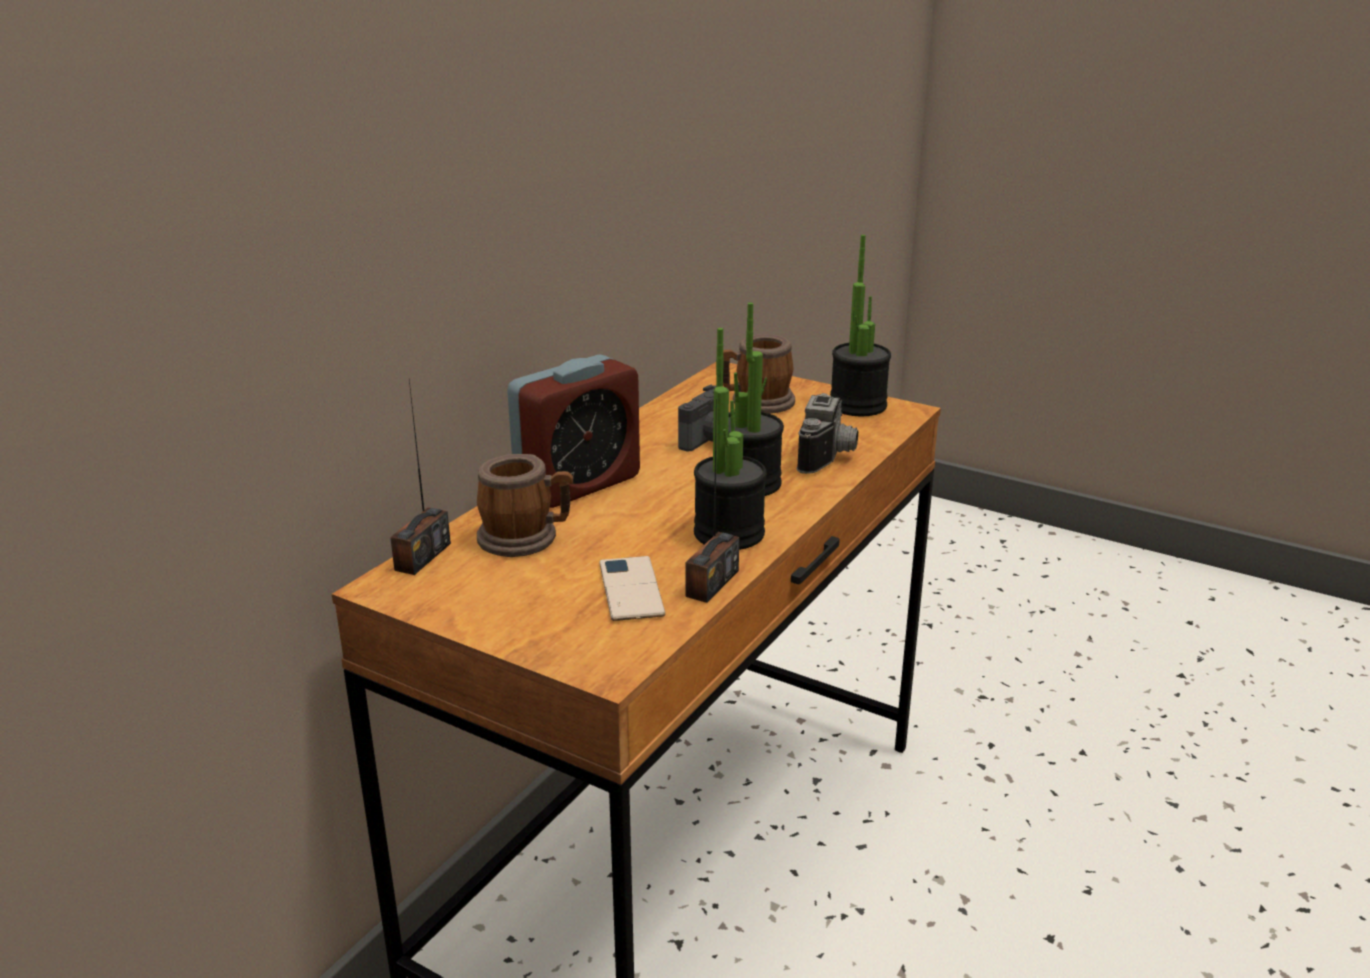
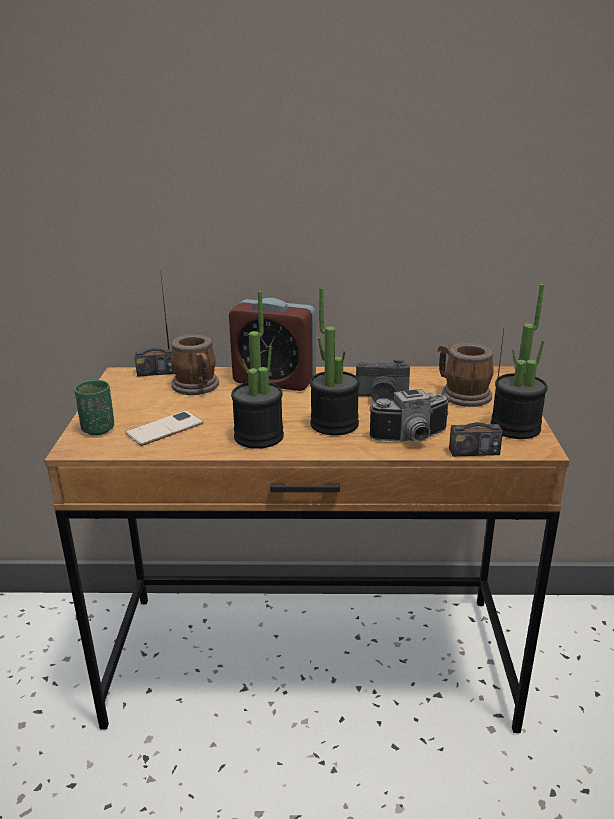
camera: 60 degrees right, 0 degrees up
radio [686,399,739,603] -> radio moved to [449,330,504,456]
none -> green cup [74,380,114,435]

